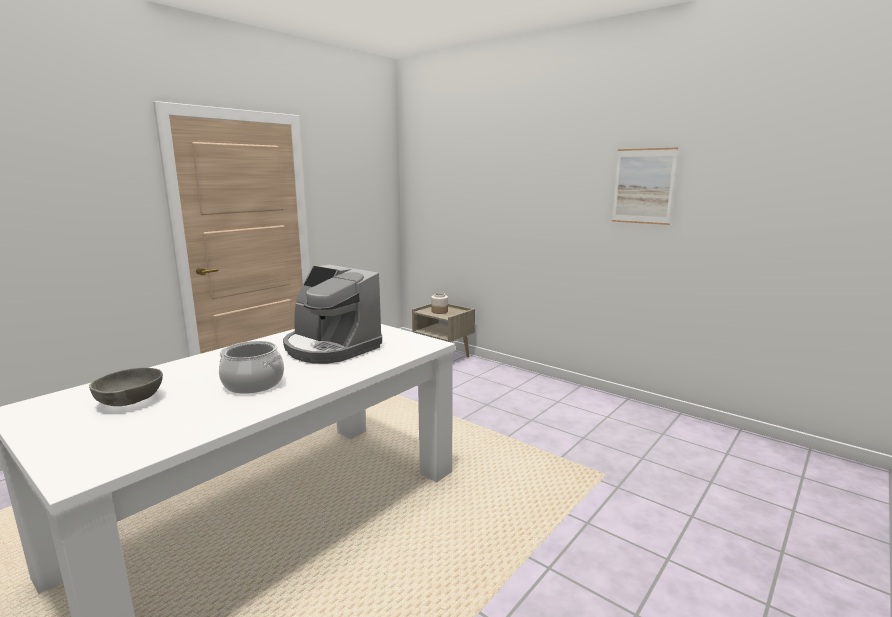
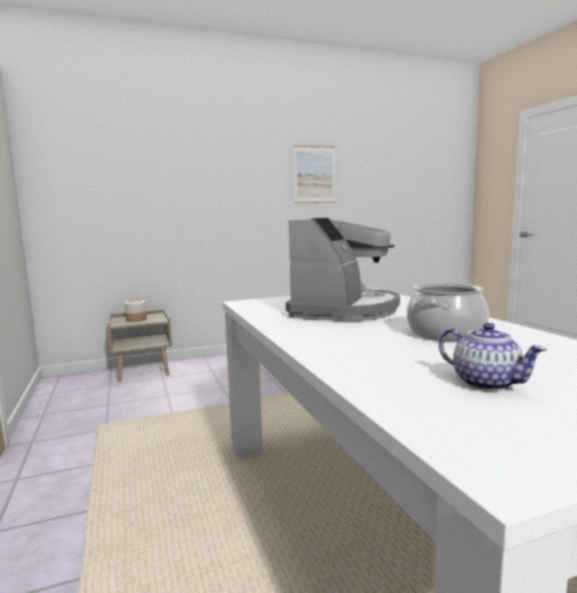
camera: 60 degrees left, 5 degrees down
grey bowl [89,368,163,406] -> teapot [439,323,547,391]
coffee machine [283,265,382,364] -> coffee machine turned 45 degrees counterclockwise [286,218,400,321]

